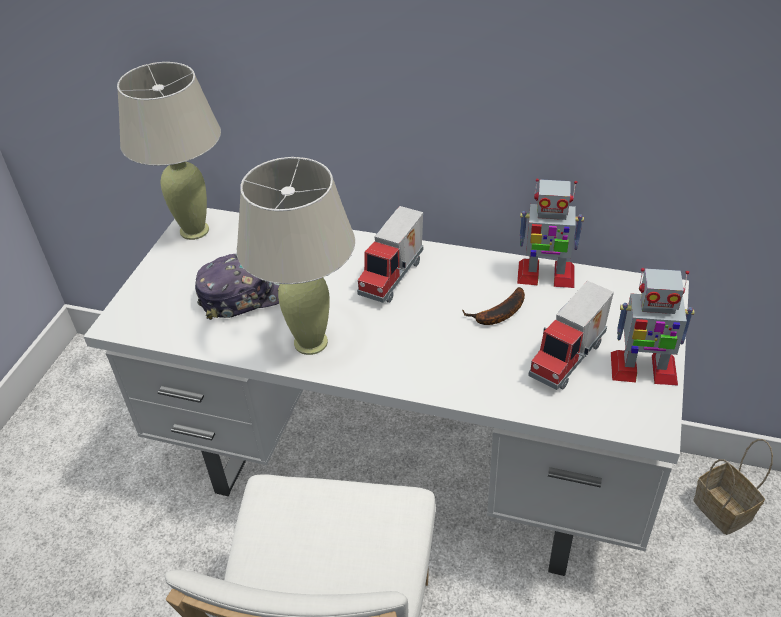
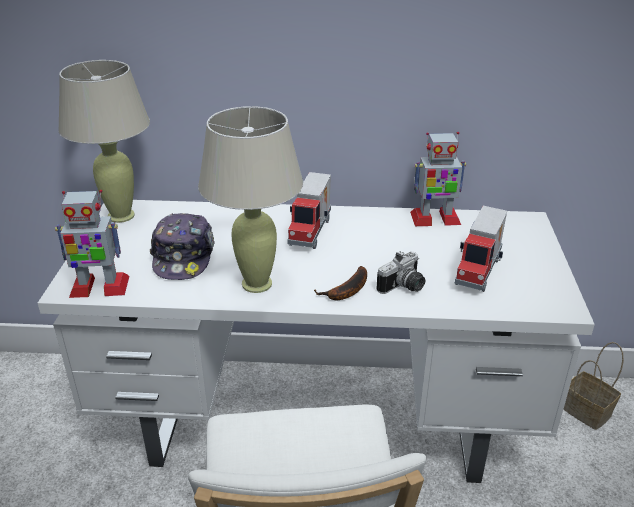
camera: 15 degrees left, 10 degrees down
cap [195,254,280,320] -> cap turned 120 degrees clockwise [150,213,215,280]
banana [462,287,525,325] -> banana moved to [314,266,367,300]
toy robot [611,268,694,386] -> toy robot moved to [55,190,130,298]
none -> camera [376,251,425,294]

